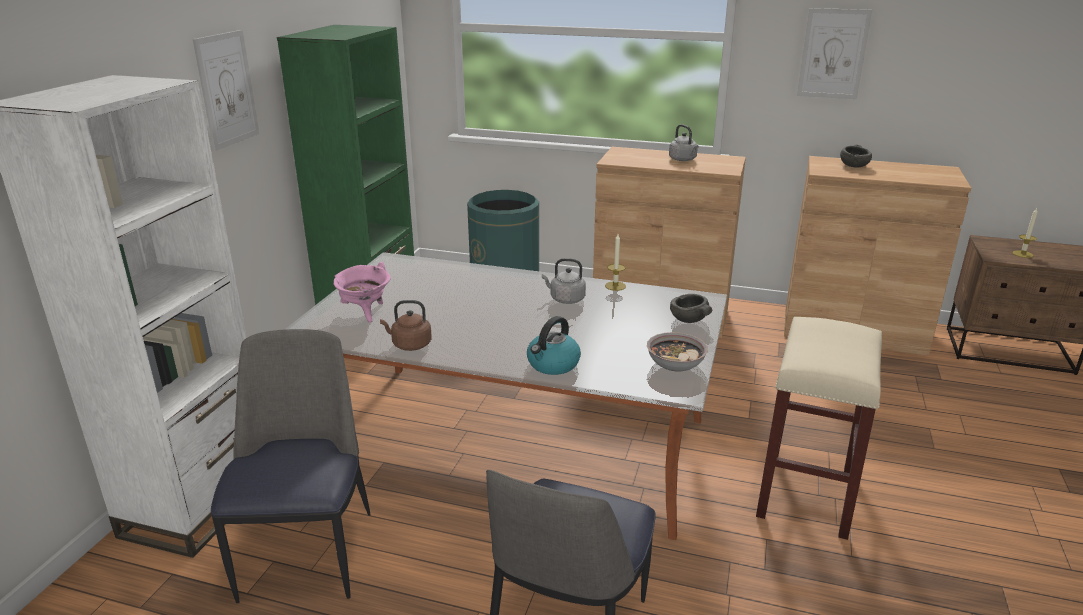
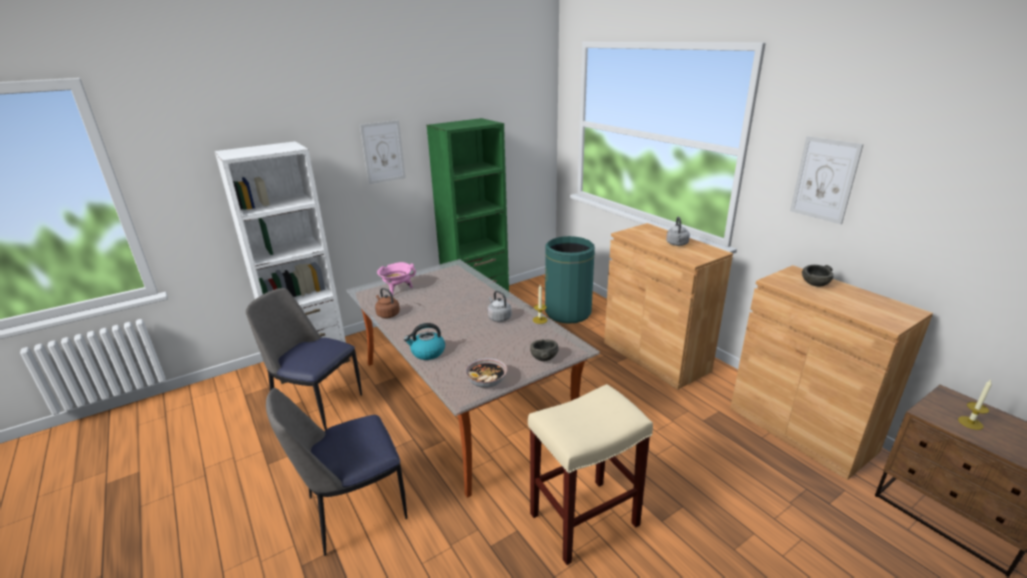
camera: 40 degrees right, 0 degrees up
chair [211,329,371,603] -> chair turned 105 degrees counterclockwise [246,288,362,430]

